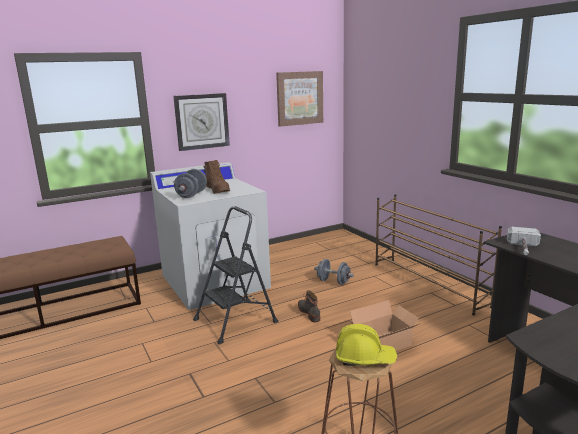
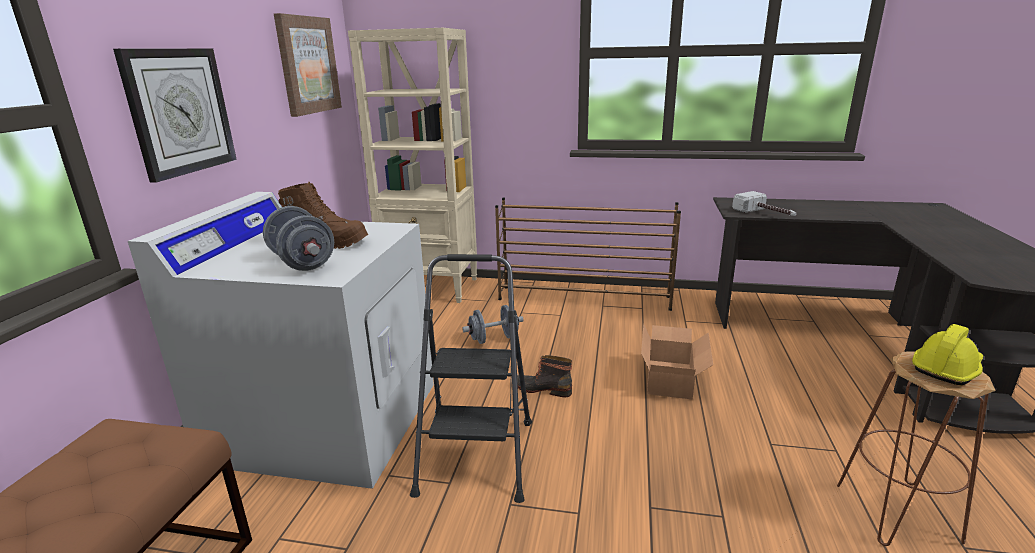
camera: 50 degrees left, 5 degrees up
none -> beige bookcase [348,28,477,303]

